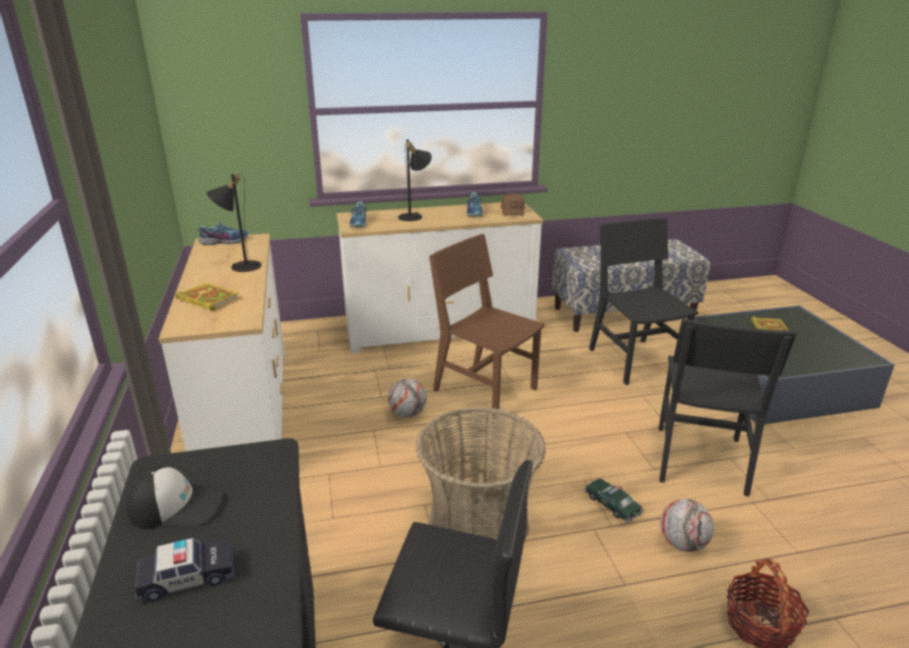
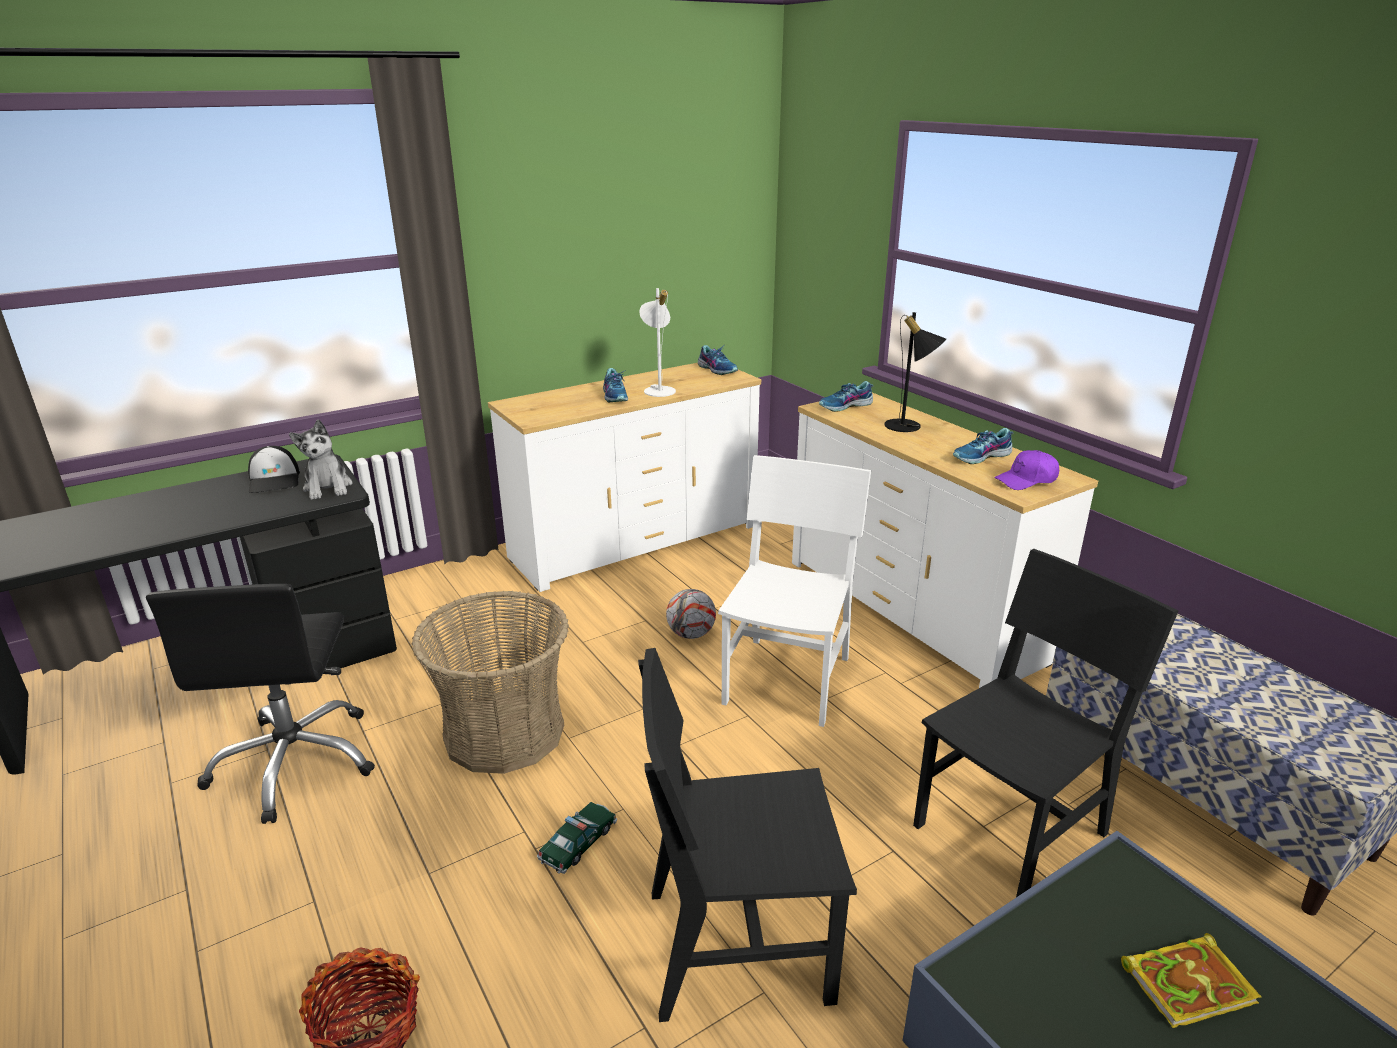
camera: 70 degrees right, 0 degrees up
toy car [135,538,234,602] -> none
book [175,283,239,311] -> none
black table lamp [207,174,261,272] -> white table lamp [639,288,676,397]
brown chair [429,234,545,419] -> white chair [718,455,871,727]
brown cap [501,193,525,216] -> purple cap [994,450,1059,490]
football [660,499,714,552] -> none
none -> plush toy [289,419,353,500]
none -> shoe [603,368,628,402]

